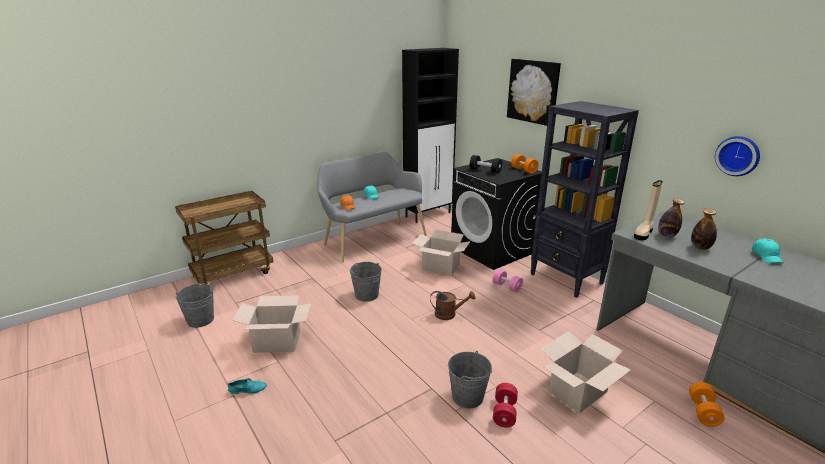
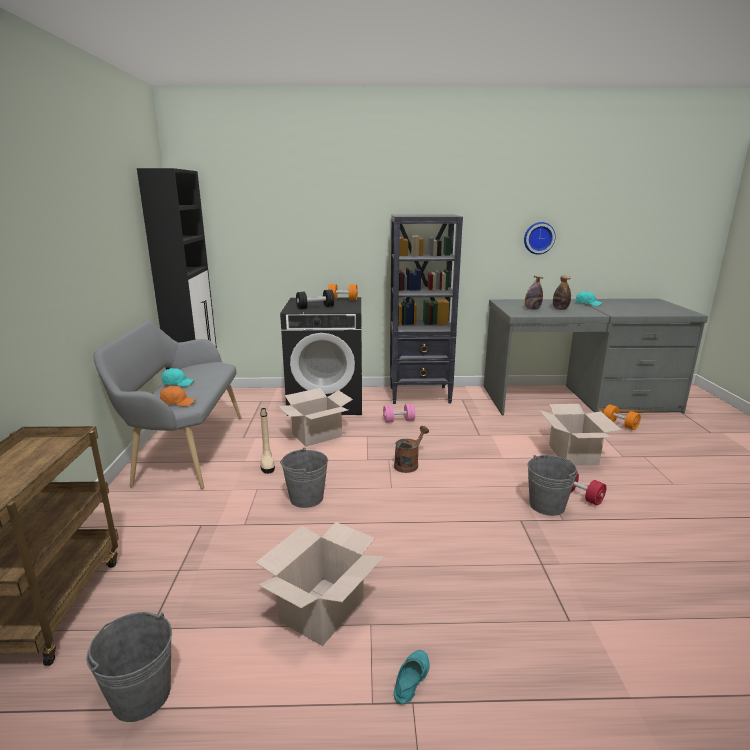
camera: 55 degrees left, 5 degrees down
picture [507,59,561,126] -> none
beige boot [634,180,663,240] -> beige boot moved to [260,408,275,474]

